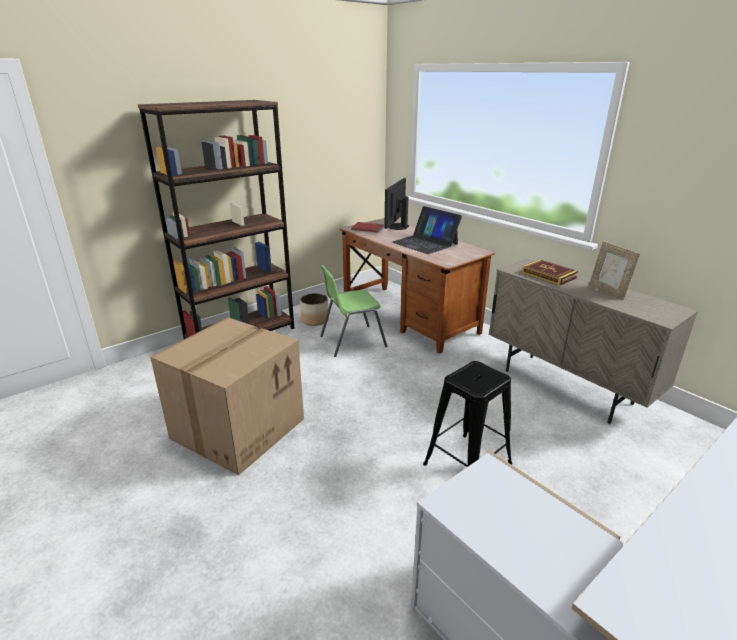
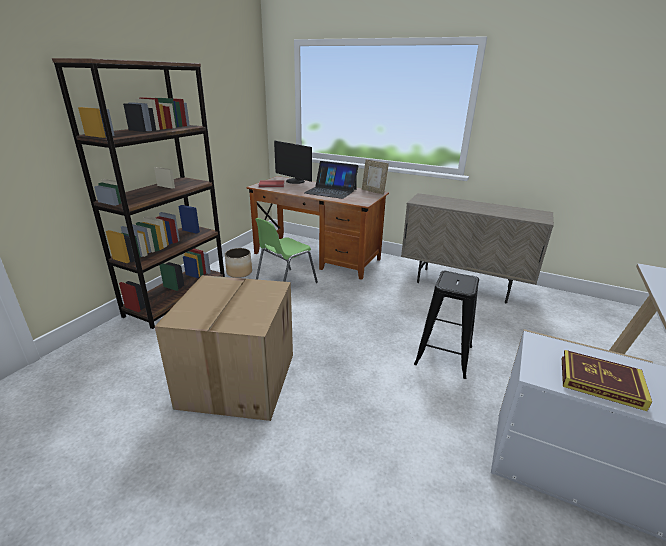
camera: 25 degrees left, 0 degrees up
monitor [384,178,409,230] -> monitor turned 45 degrees counterclockwise [274,141,312,184]
book [522,260,578,286] -> book moved to [562,350,652,411]
picture frame [589,241,640,300] -> picture frame moved to [362,160,389,195]

